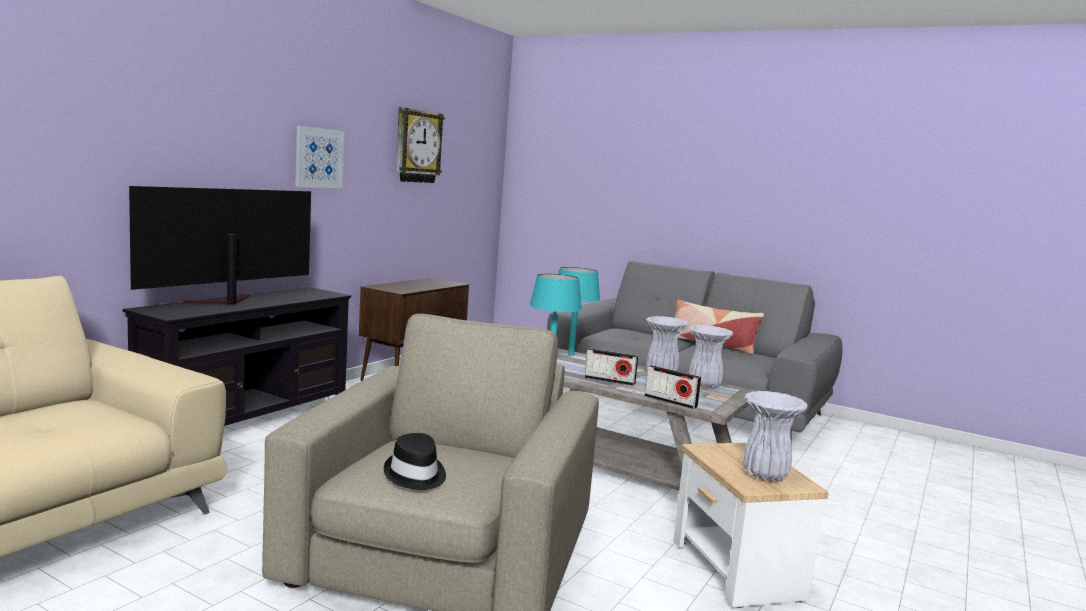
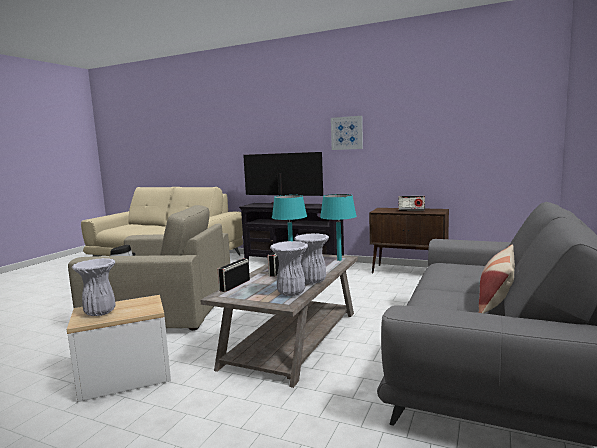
camera: 85 degrees right, 0 degrees up
wall clock [396,107,445,183] -> none
none -> radio [399,196,425,211]

